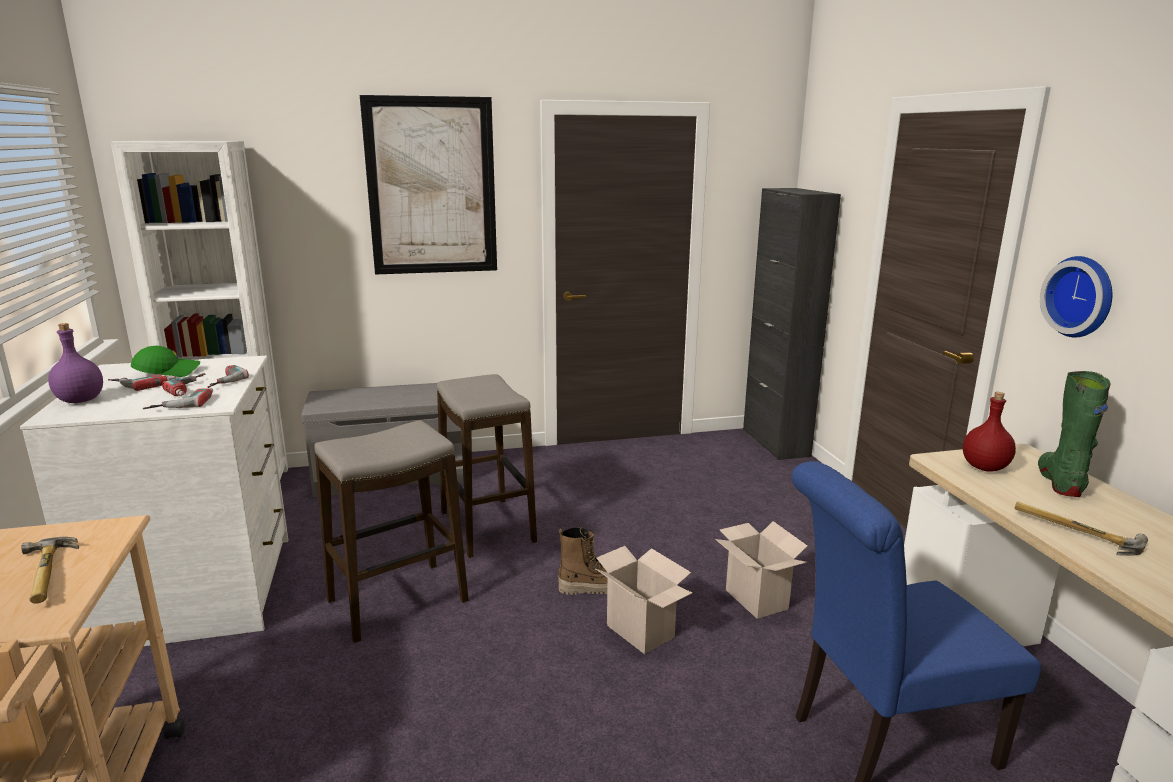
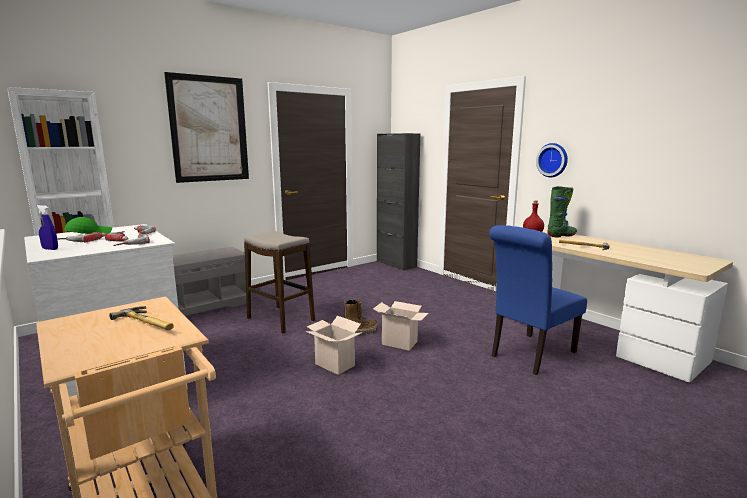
camera: 25 degrees left, 5 degrees down
purple bottle [48,323,103,403] -> blue spray bottle [36,205,58,250]
stool [314,420,469,643] -> none
cardboard box [715,521,807,619] -> cardboard box moved to [306,316,363,375]
green boot [1038,371,1111,497] -> green boot turned 75 degrees clockwise [548,186,577,238]

